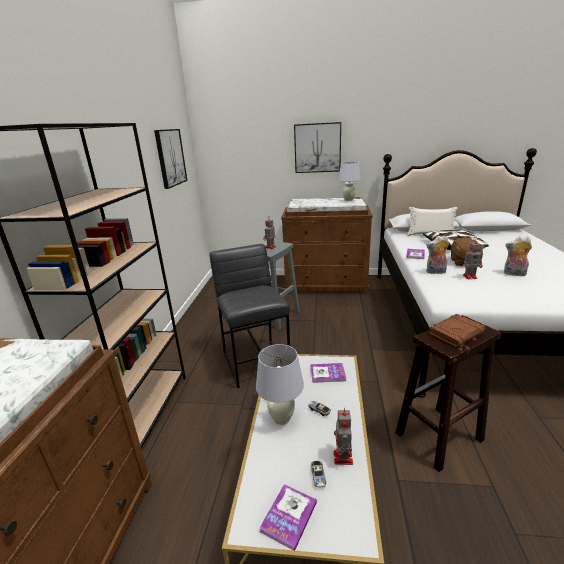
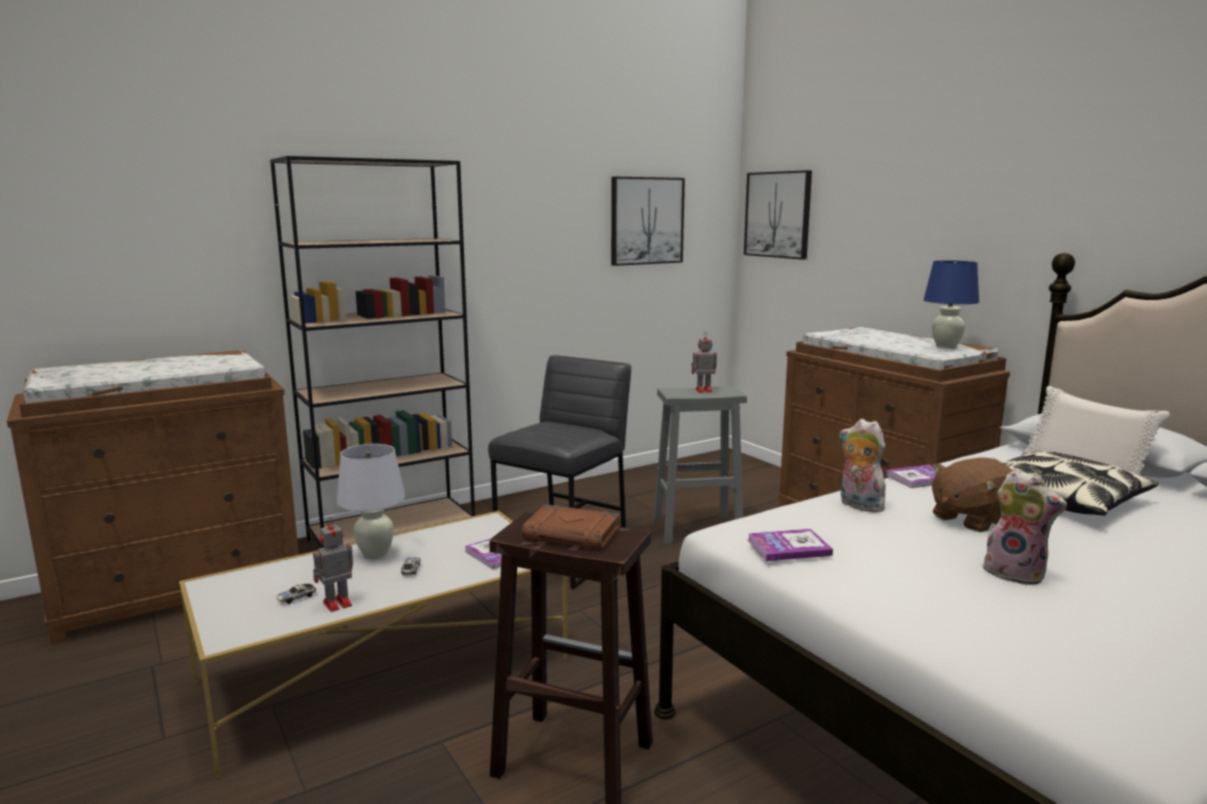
camera: 50 degrees right, 10 degrees down
book [259,484,317,551] -> book moved to [747,529,833,561]
picture [294,122,341,173] -> picture moved to [744,170,812,260]
white table lamp [338,162,361,201] -> blue table lamp [924,260,979,349]
toy robot [463,240,483,279] -> none
plush toy [504,236,532,276] -> plush toy turned 150 degrees clockwise [983,469,1067,586]

